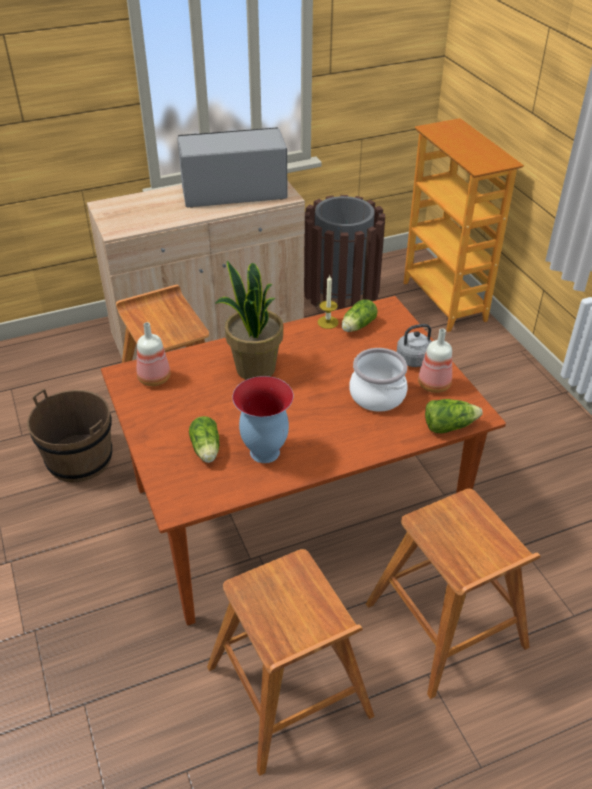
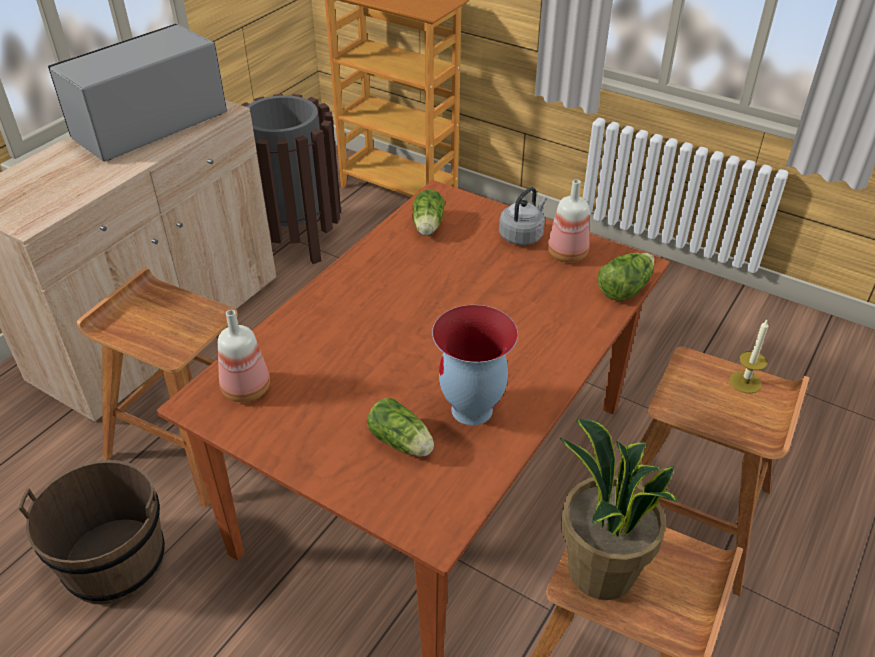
camera: 35 degrees left, 0 degrees up
potted plant [215,261,283,380] -> potted plant moved to [559,419,678,600]
candle [318,274,339,329] -> candle moved to [730,320,768,394]
cooking pot [349,348,407,412] -> none

